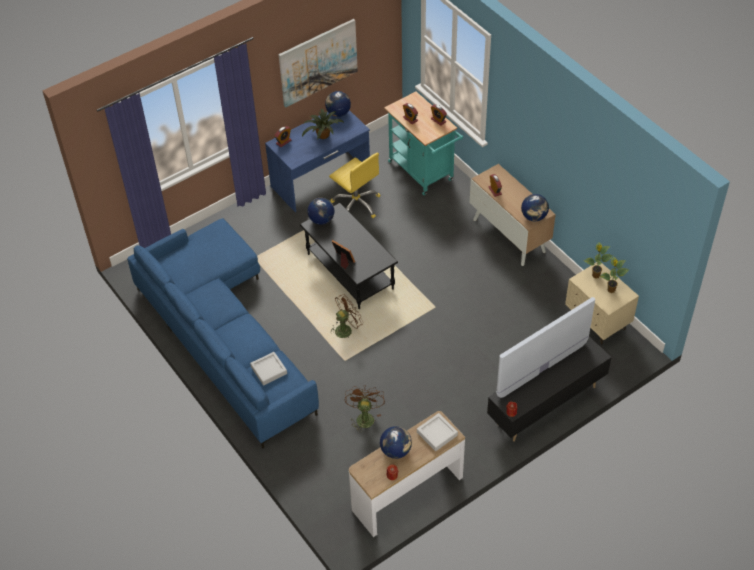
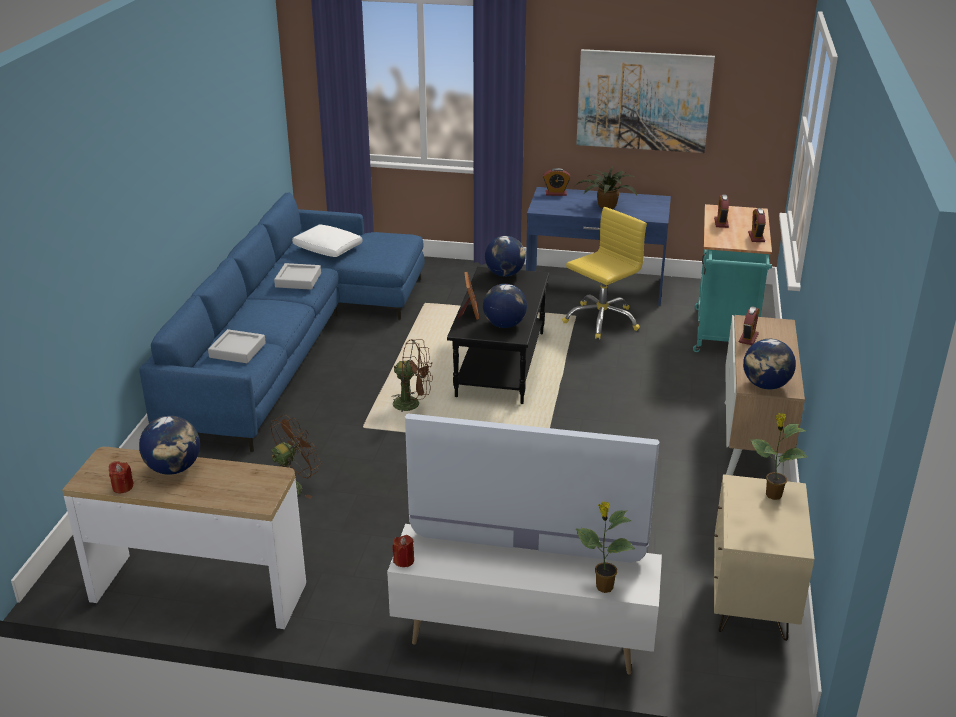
camera: 45 degrees right, 20 degrees down
globe [325,91,351,117] -> globe moved to [483,284,527,328]
yellow office chair [329,152,380,218] -> yellow office chair turned 135 degrees counterclockwise [562,207,647,339]
grey tray [417,413,458,451] -> grey tray moved to [274,263,321,290]
black tv stand [487,337,612,442] -> white tv stand [387,524,662,675]
potted plant [599,257,629,293] -> potted plant moved to [576,502,635,593]
none -> white pillow [292,225,363,257]

